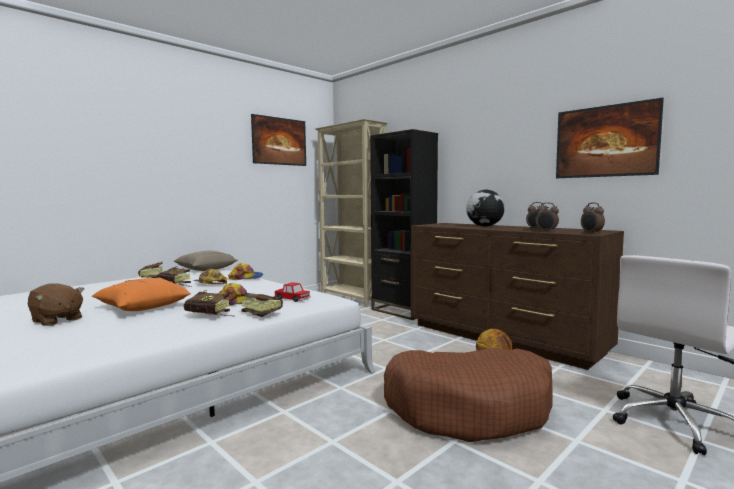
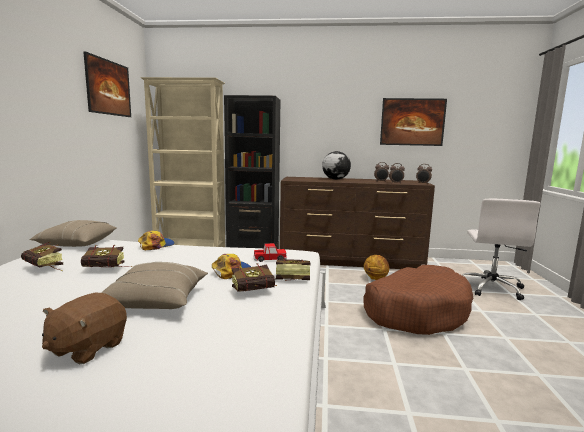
camera: 40 degrees left, 5 degrees up
brown plush toy [28,284,84,326] -> brown plush toy turned 120 degrees clockwise [42,293,127,364]
orange pillow [92,277,191,311] -> beige pillow [101,262,208,309]
cap [193,269,227,284] -> none

